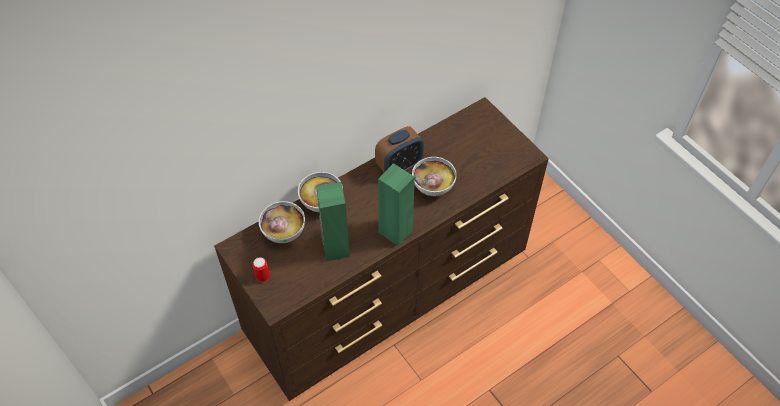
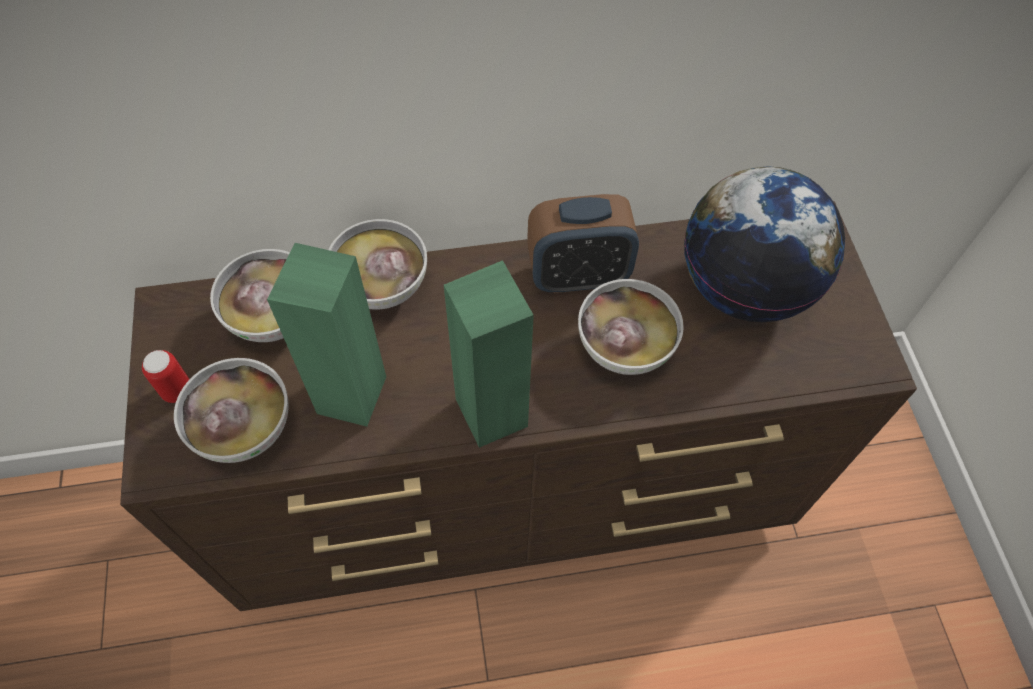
camera: 25 degrees right, 5 degrees up
none -> bowl [174,358,289,463]
none -> globe [684,166,845,322]

